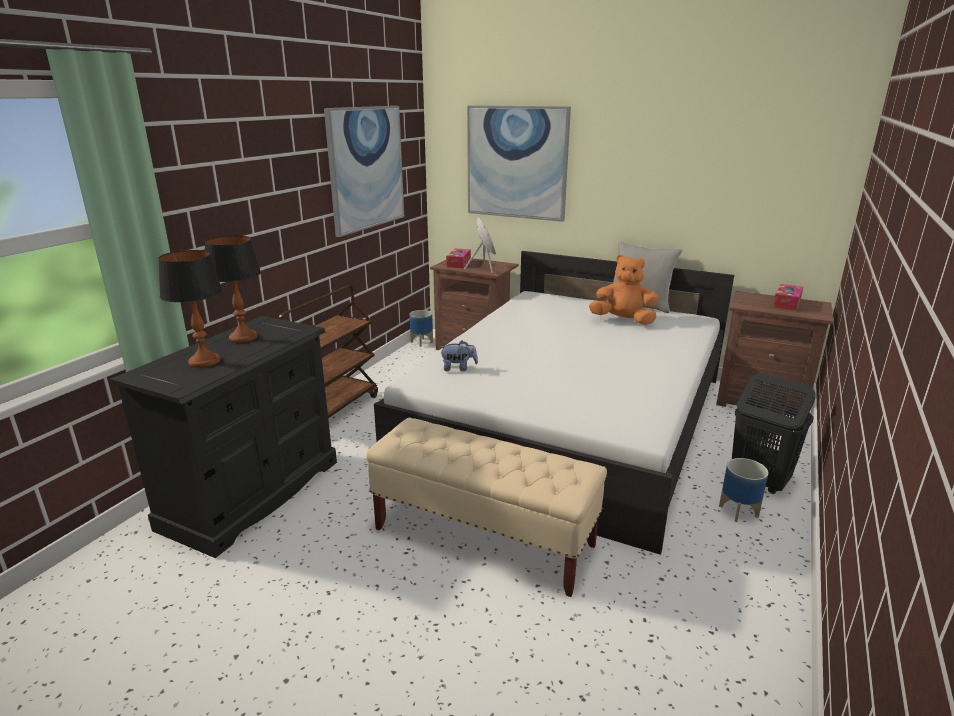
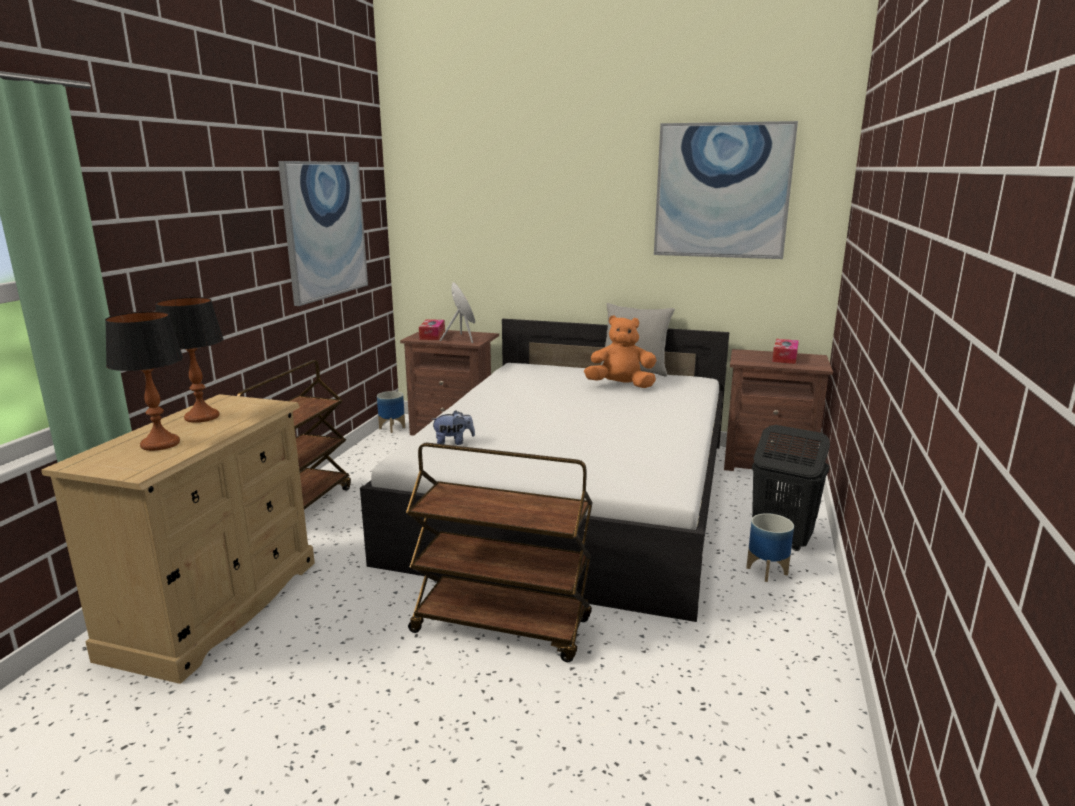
camera: 10 degrees left, 5 degrees down
black dresser [110,316,337,558] -> beige dresser [42,394,315,684]
beige bench [366,417,607,597] -> brown cart [406,443,593,662]
picture [467,105,571,222] -> picture moved to [654,121,798,259]

